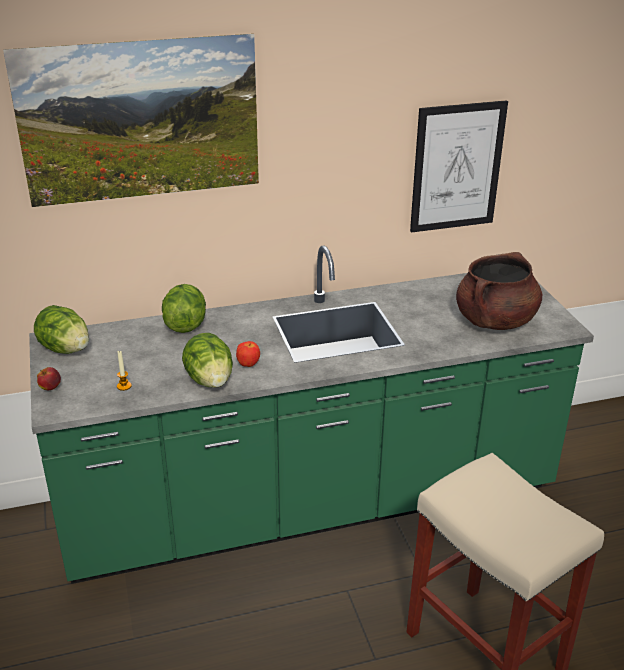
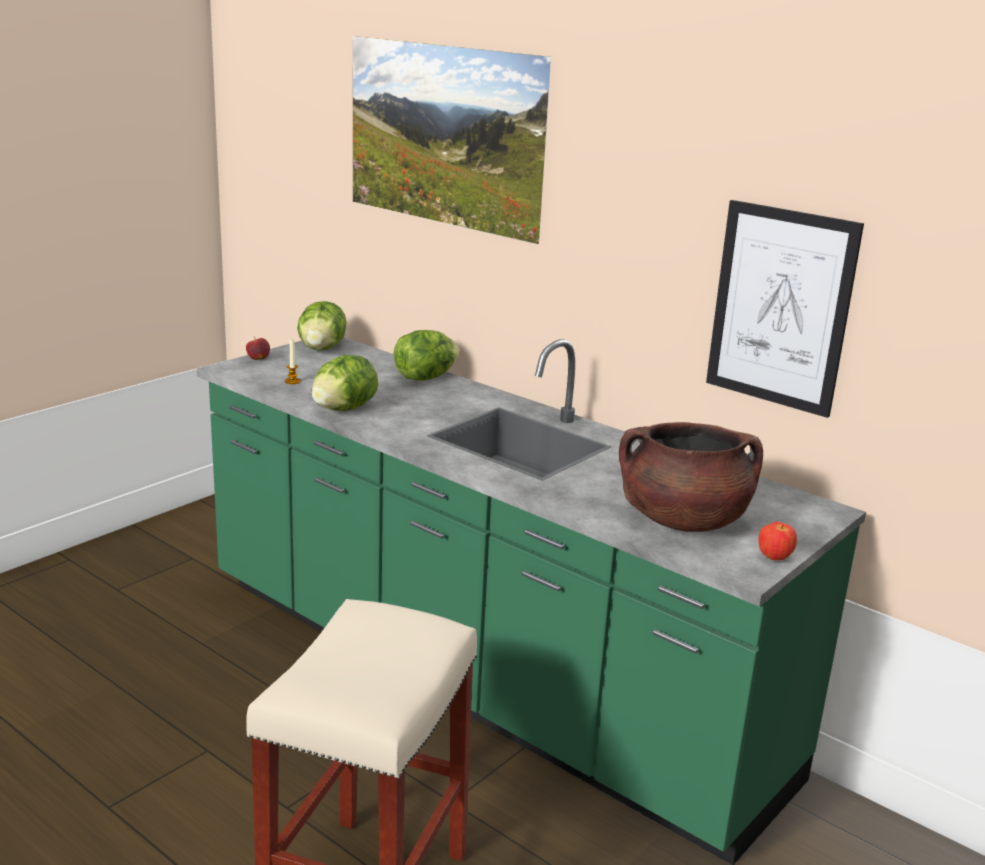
camera: 55 degrees right, 10 degrees down
apple [236,341,260,367] -> apple moved to [759,522,797,560]

